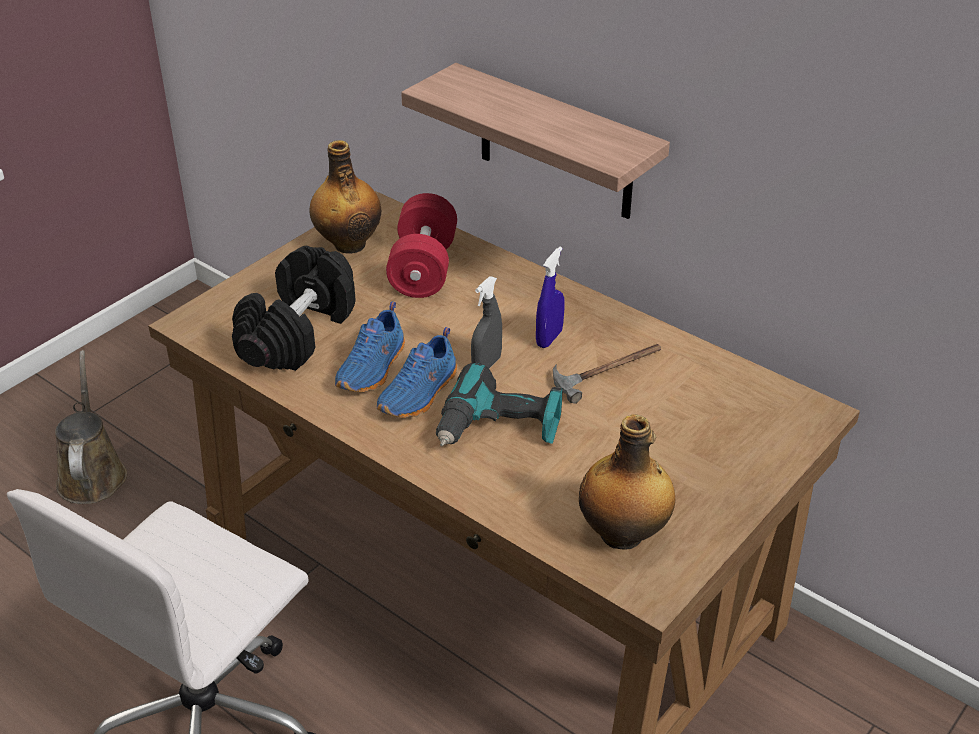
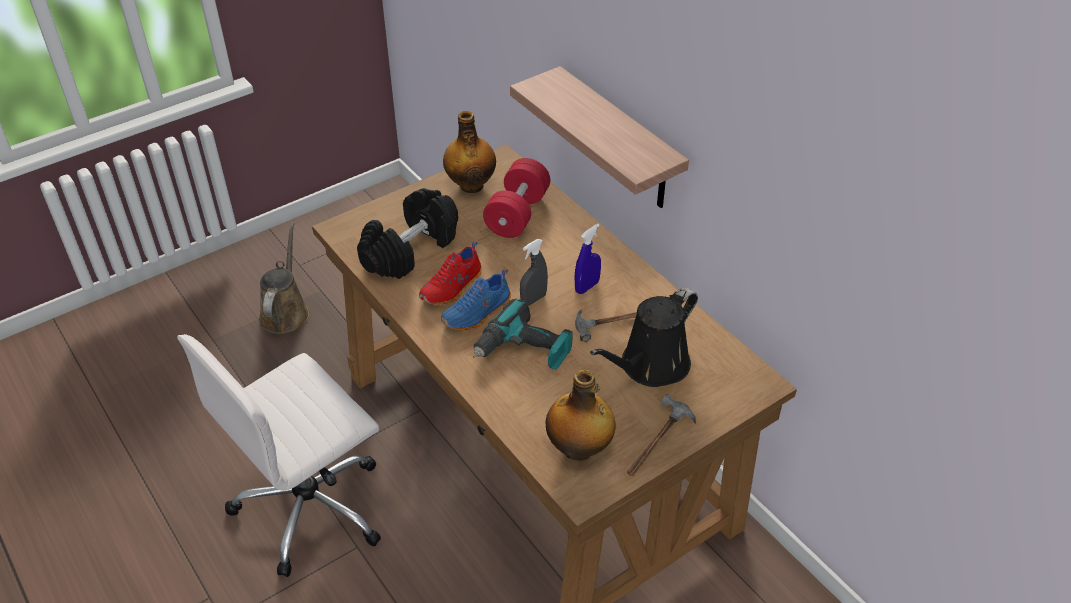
camera: 15 degrees right, 5 degrees up
blue shoe [335,301,405,392] -> red shoe [419,241,482,305]
none -> black watering can [590,287,698,387]
none -> hammer [627,394,696,476]

